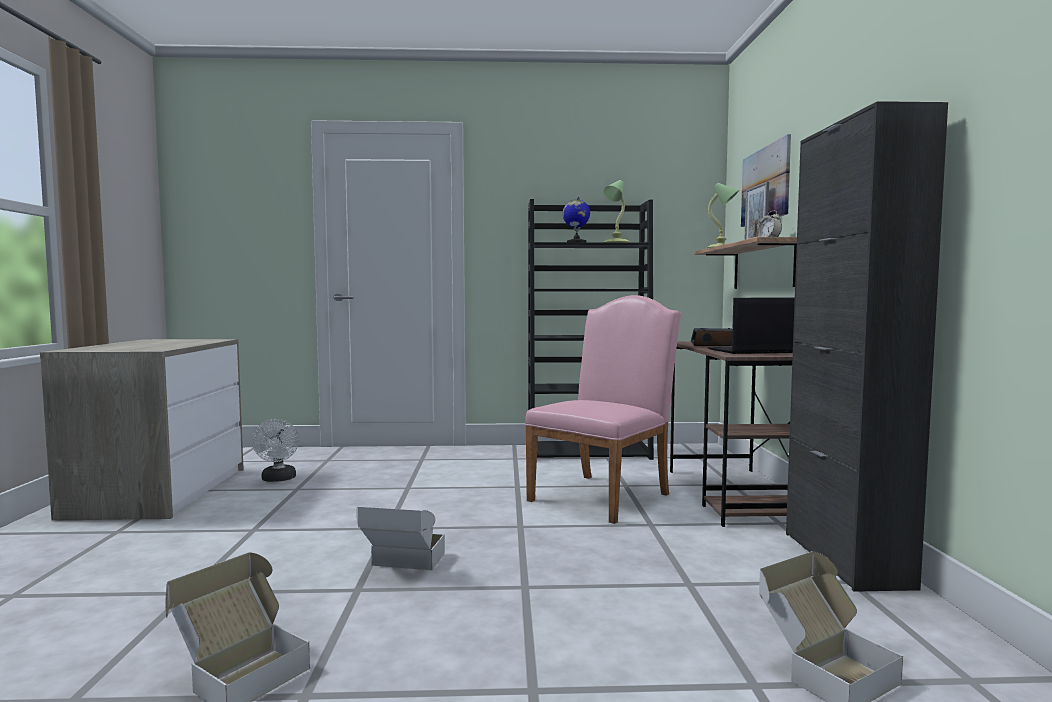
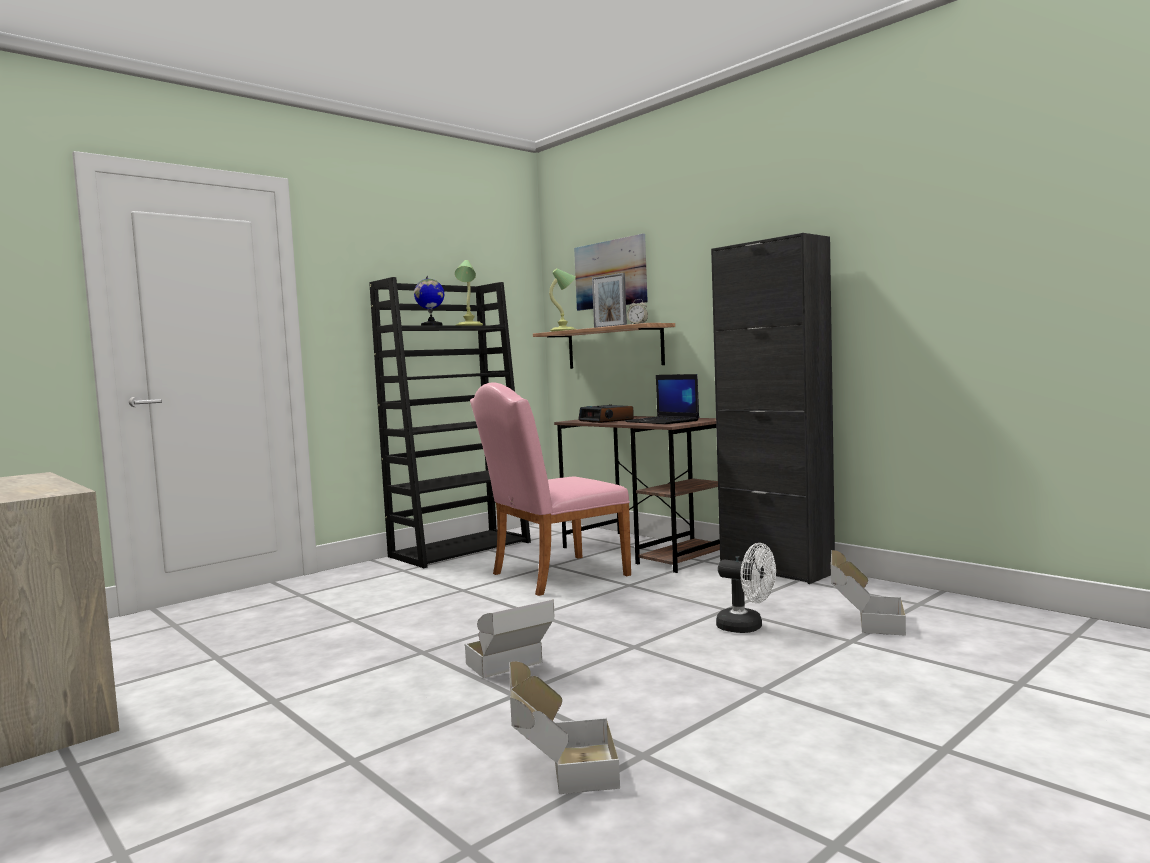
camera: 40 degrees left, 0 degrees up
white fan [252,419,299,482] -> white fan moved to [716,543,776,633]
pink chair [525,295,681,524] -> pink chair turned 120 degrees counterclockwise [470,382,631,596]
laptop [708,297,795,354] -> laptop turned 75 degrees counterclockwise [625,374,699,424]

